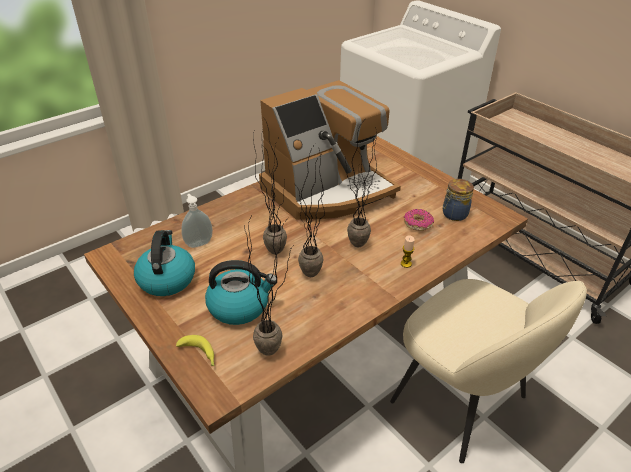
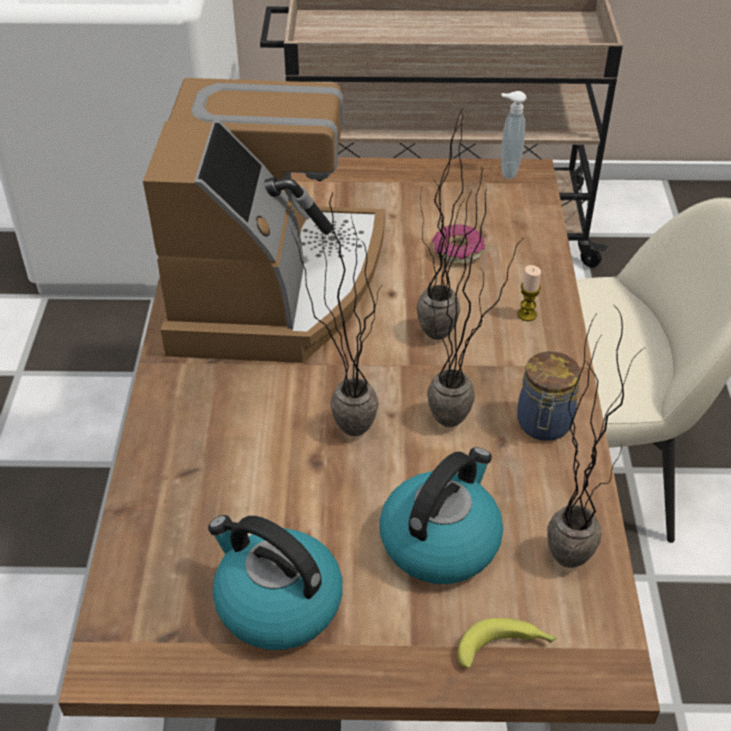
camera: 50 degrees left, 5 degrees up
soap dispenser [181,194,213,248] -> soap dispenser moved to [501,91,526,179]
jar [443,179,474,221] -> jar moved to [517,351,580,441]

